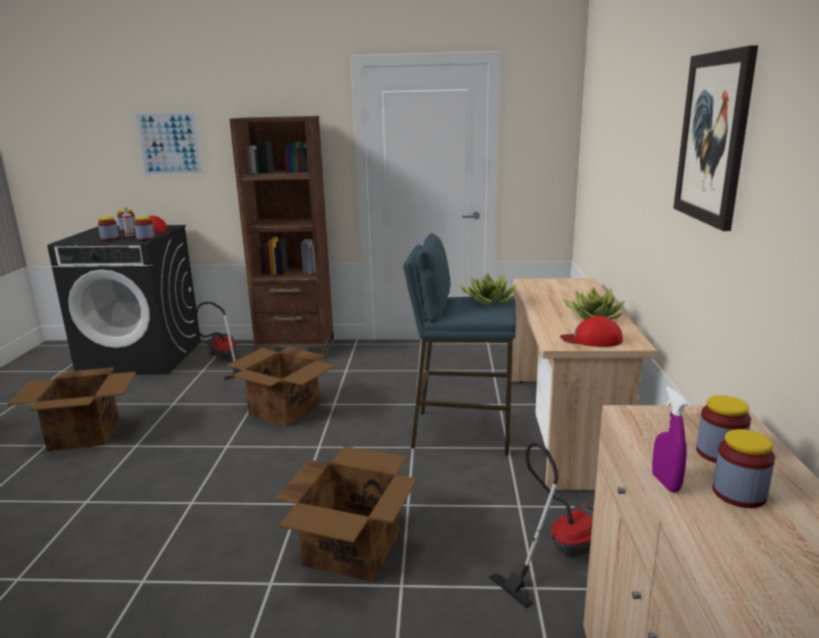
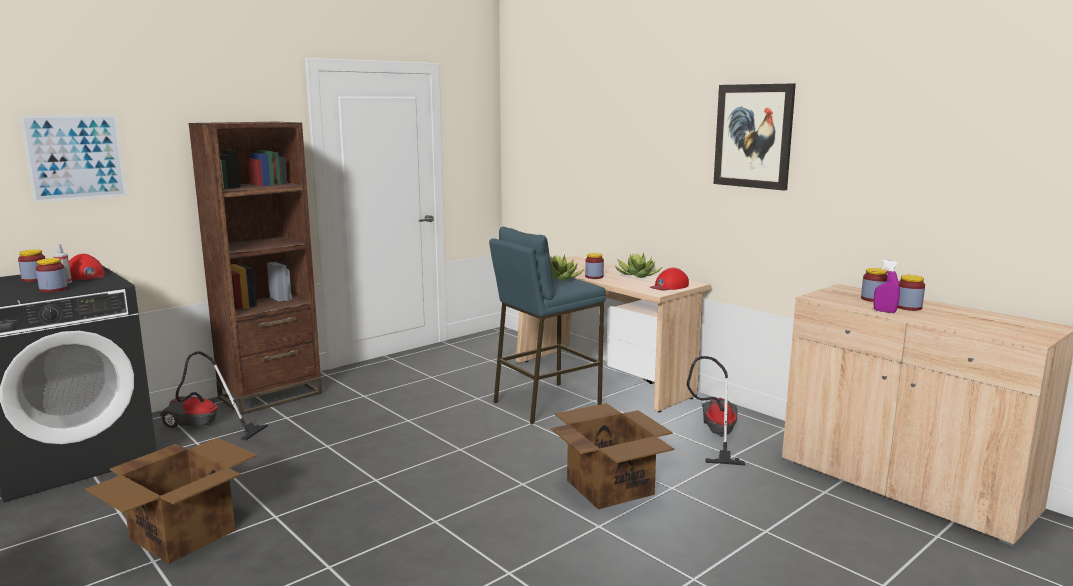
camera: 45 degrees left, 5 degrees down
jar [134,216,155,241] -> jar moved to [585,253,604,279]
cardboard box [227,347,335,427] -> none

